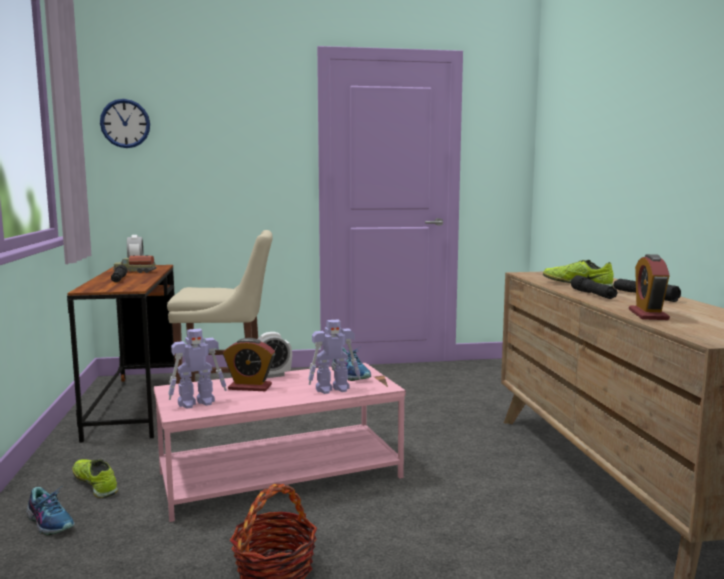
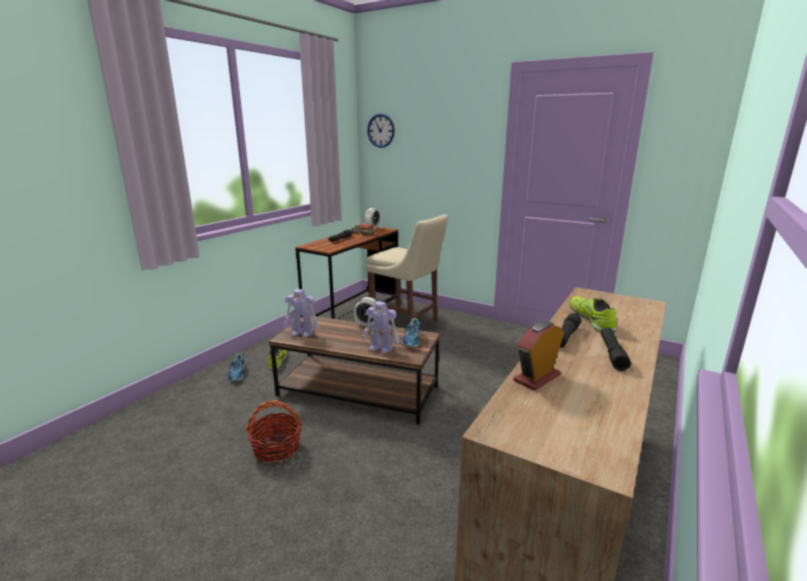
camera: 40 degrees right, 10 degrees up
pink coffee table [154,363,406,522] -> brown coffee table [269,315,440,425]
alarm clock [223,338,275,391] -> none

